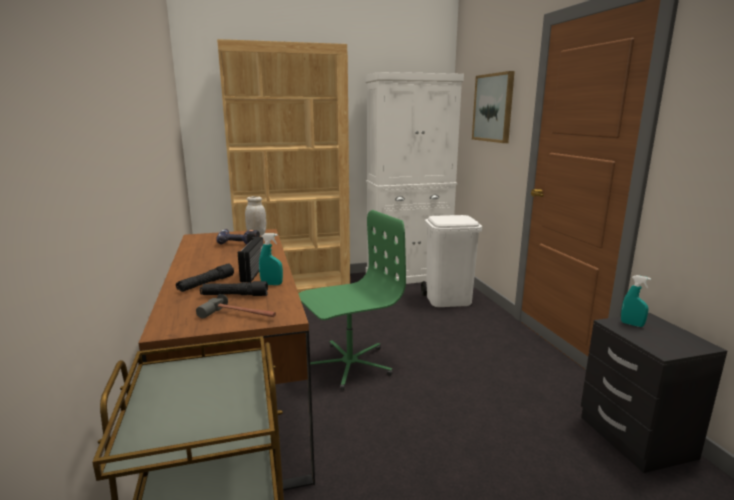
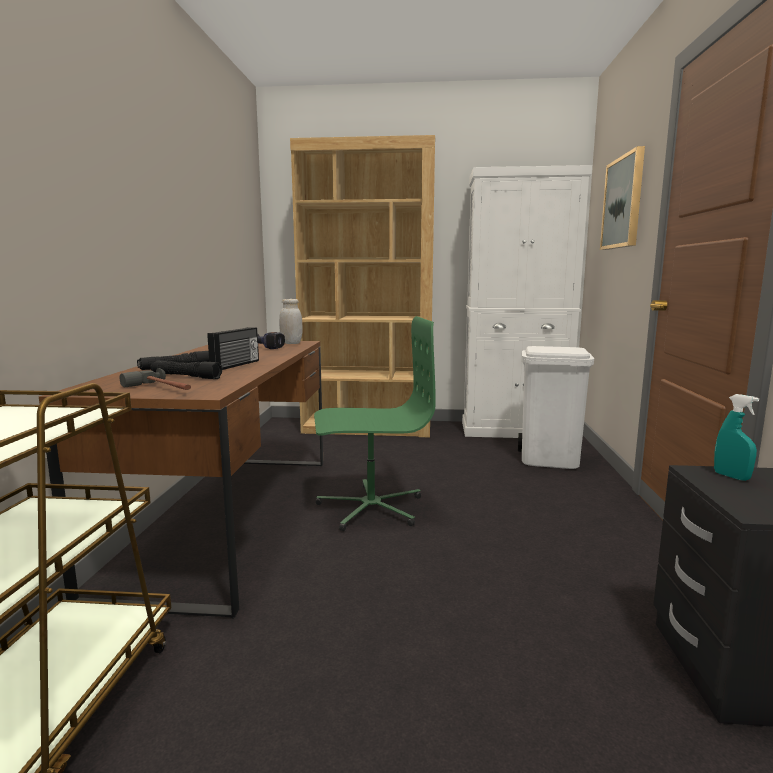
camera: 20 degrees right, 5 degrees down
turquoise spray bottle [259,233,283,285] -> none

